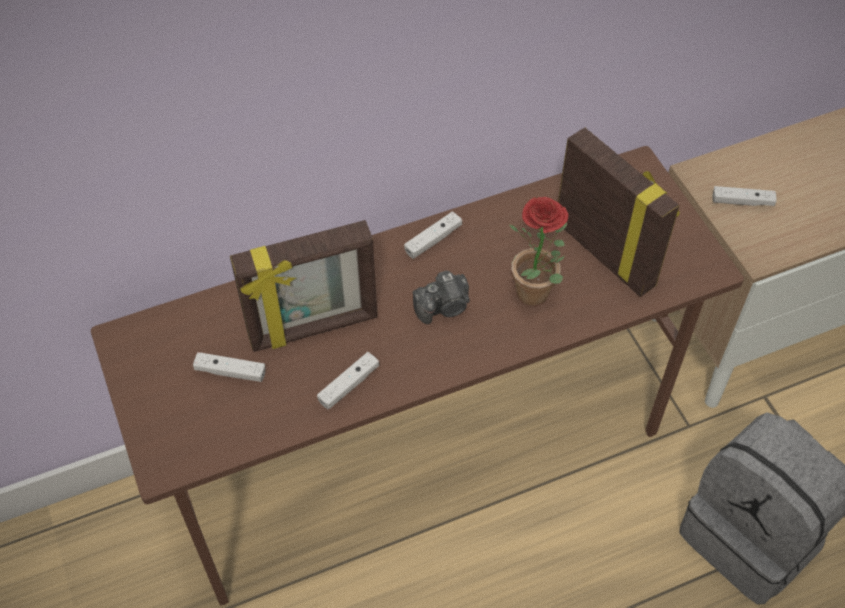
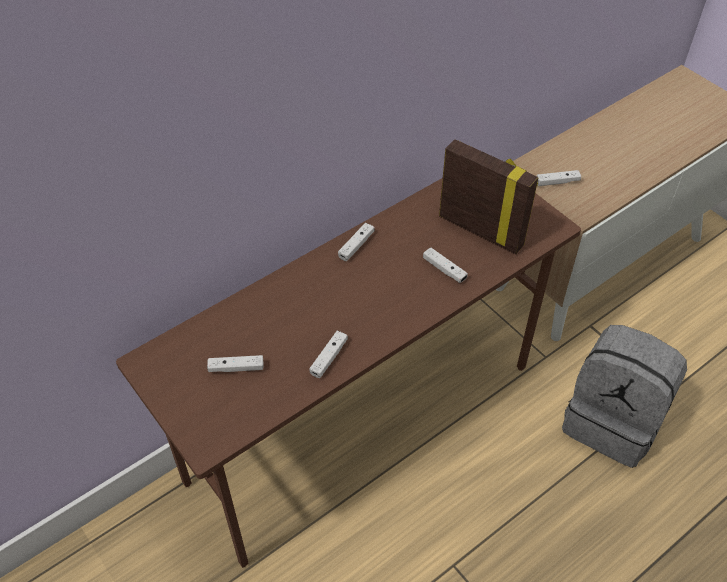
camera: 15 degrees left, 5 degrees down
picture frame [230,220,377,352] -> none
camera [413,270,470,324] -> none
potted plant [509,197,568,306] -> white game controller [423,248,468,283]

